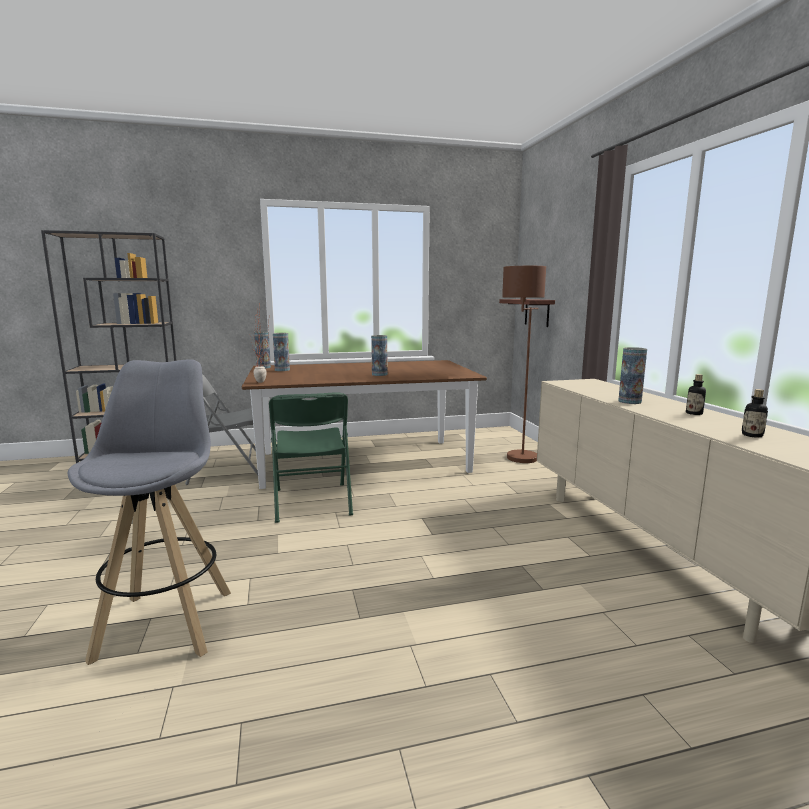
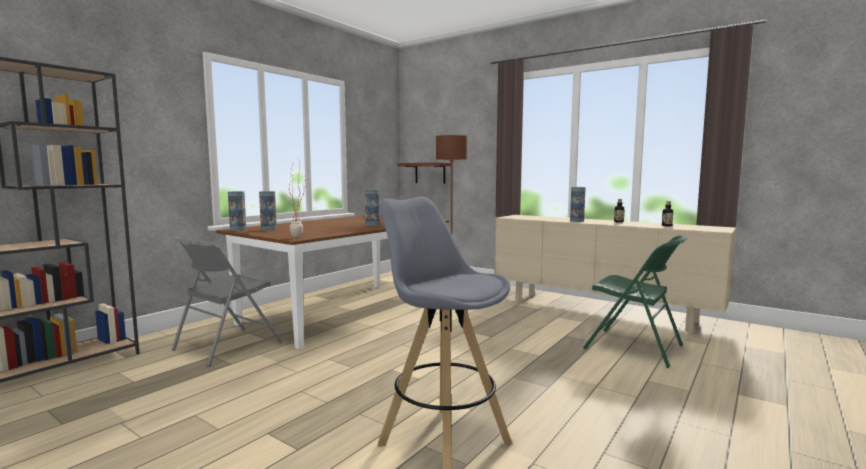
camera: 40 degrees left, 5 degrees down
green chair [269,392,353,523] -> green chair moved to [583,235,688,368]

